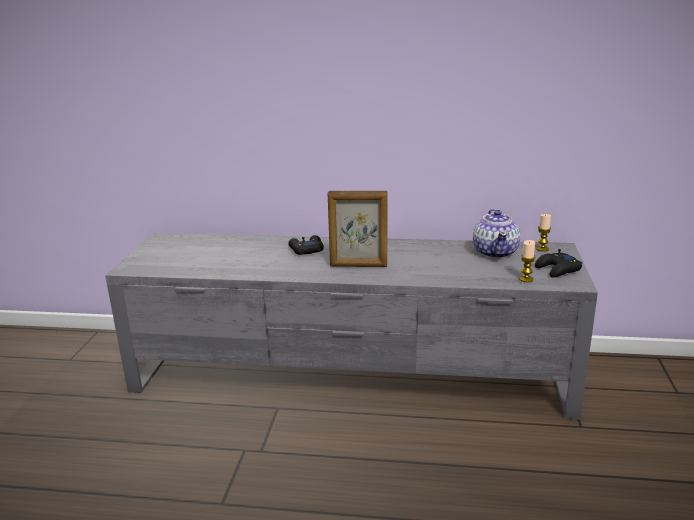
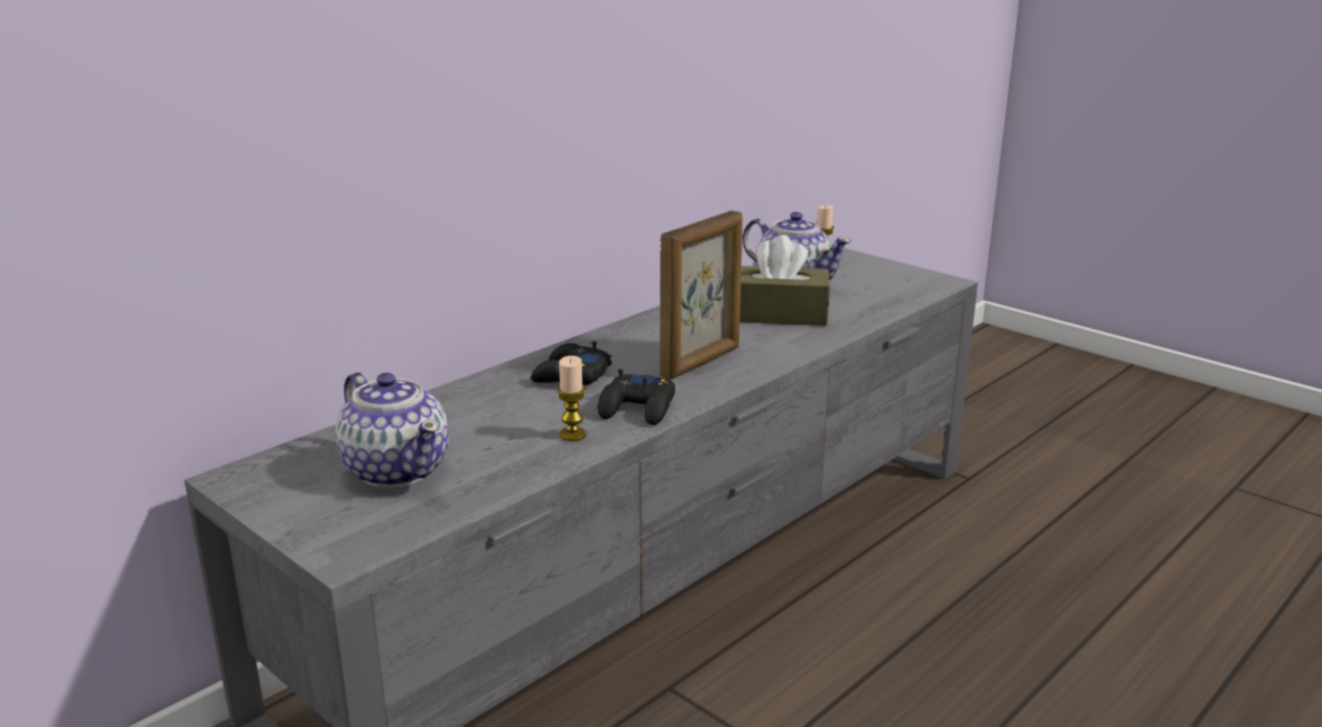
camera: 55 degrees left, 0 degrees up
candle [519,240,535,282] -> candle moved to [557,356,587,441]
black game controller [535,249,582,278] -> black game controller moved to [598,369,675,425]
none -> teapot [335,372,448,488]
none -> brown tissue box [740,235,830,326]

